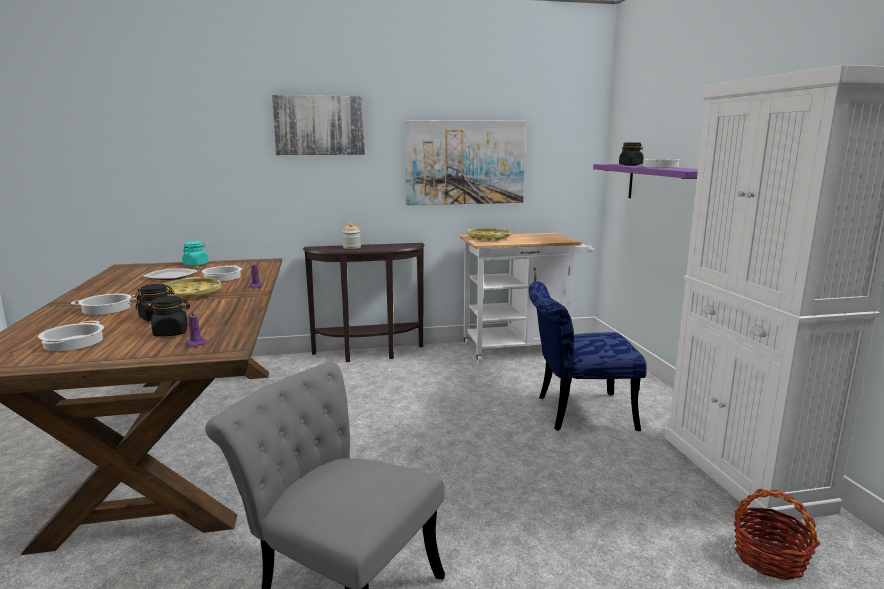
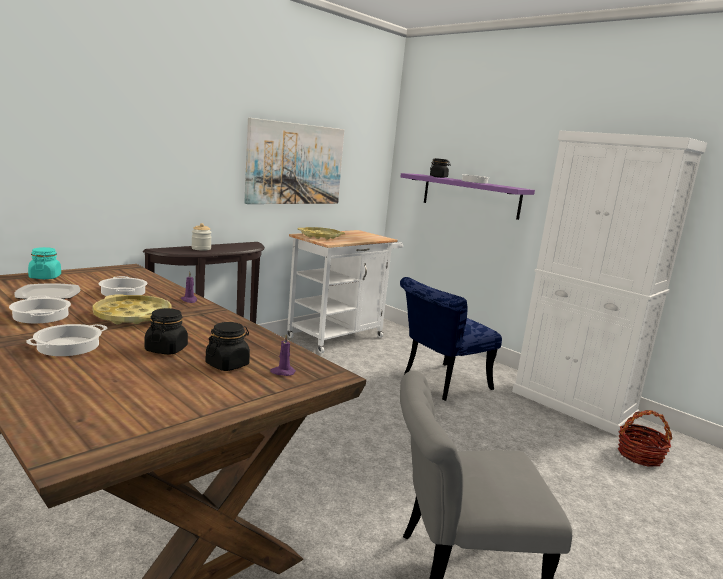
camera: 35 degrees left, 0 degrees up
cooking pot [38,321,104,351] -> cooking pot moved to [9,296,71,324]
picture [272,95,365,155] -> none

